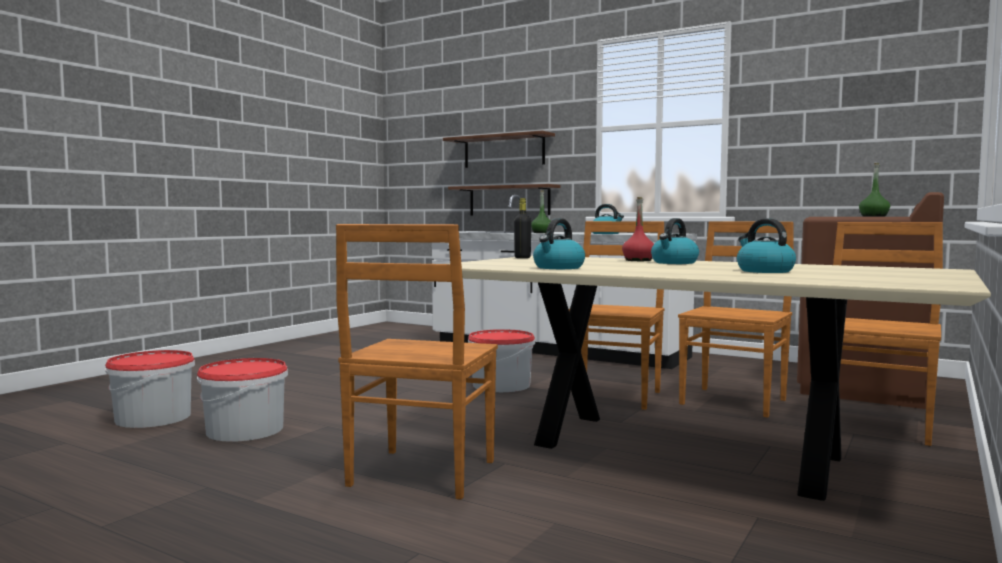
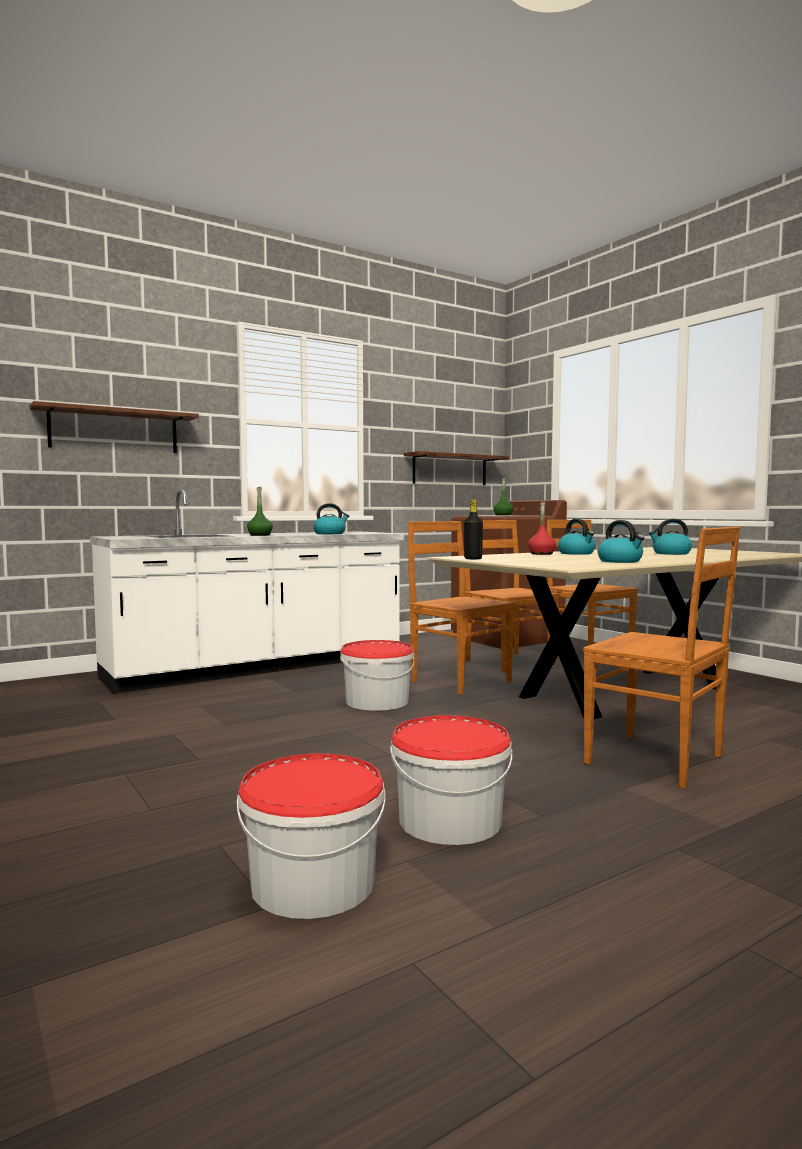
camera: 65 degrees left, 0 degrees up
brown shelf [448,184,561,215] -> brown shelf moved to [404,451,509,485]

